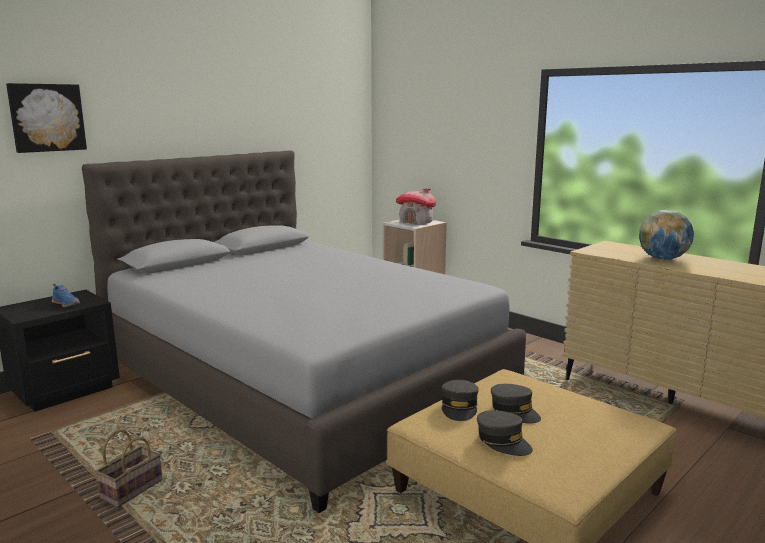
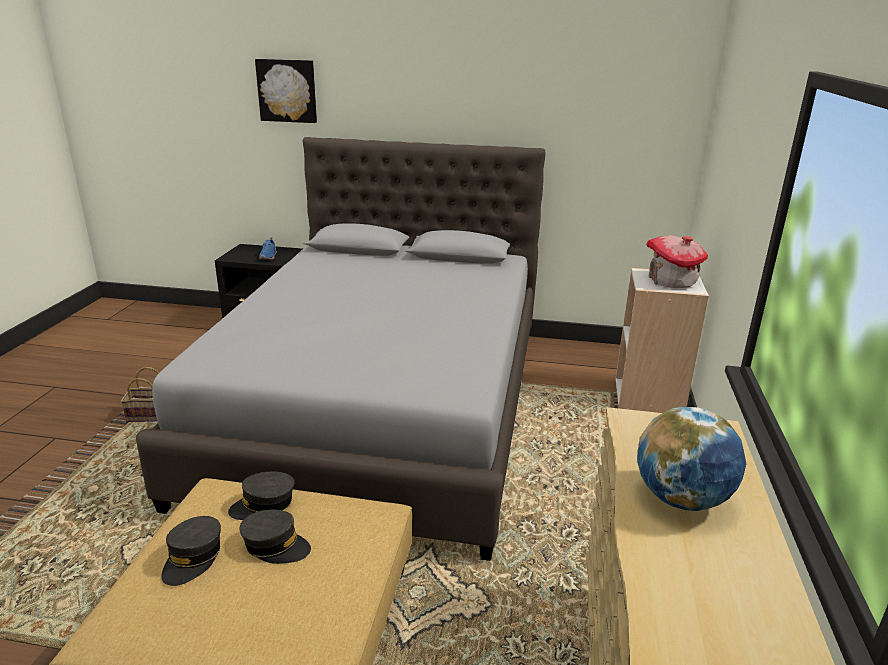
camera: 55 degrees right, 10 degrees up
grey cap [491,384,541,424] -> grey cap turned 90 degrees counterclockwise [240,510,311,564]

